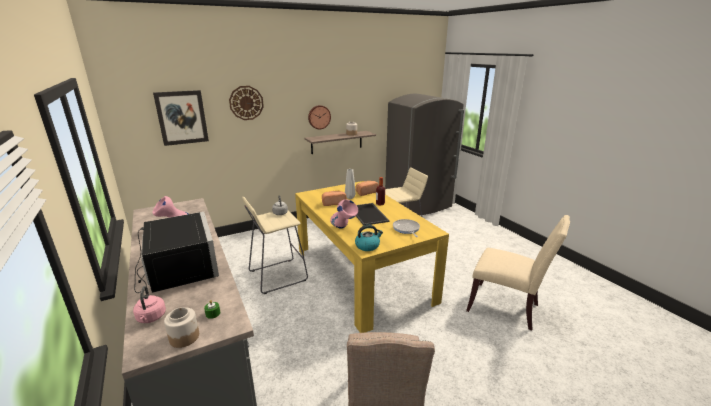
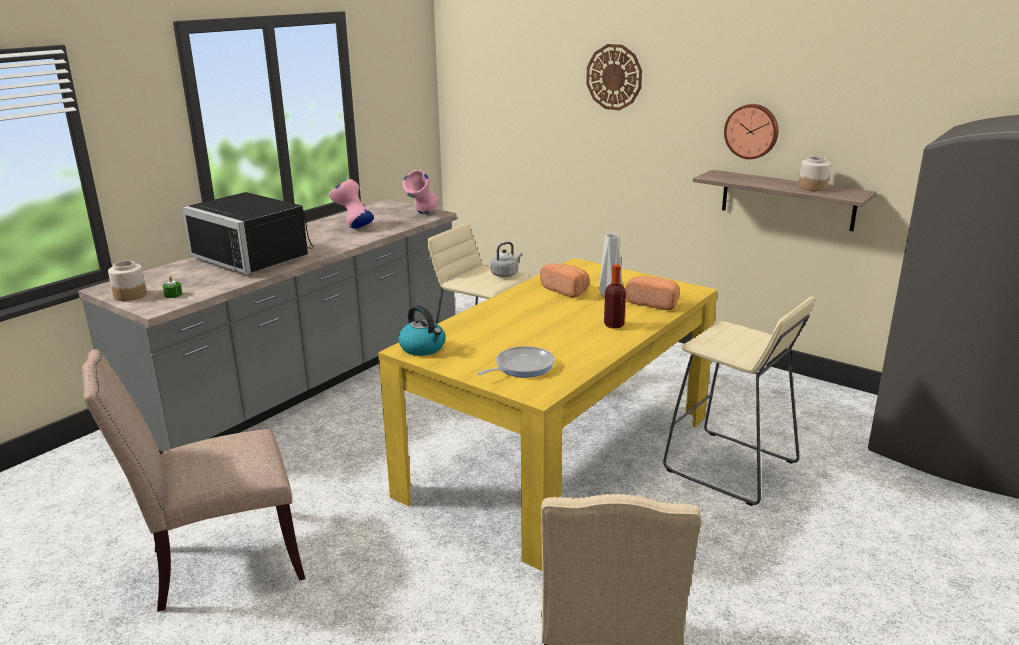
camera: 65 degrees right, 0 degrees up
pink kettle [133,286,166,323] -> none
black microwave [134,212,219,293] -> black microwave turned 90 degrees clockwise [182,192,313,274]
picture [153,90,209,146] -> none
pink vase [330,199,358,228] -> pink vase moved to [402,170,438,214]
tray [356,203,389,226] -> none

